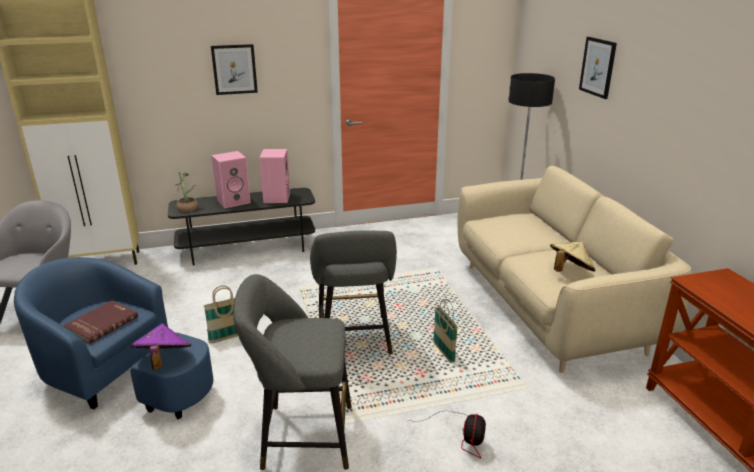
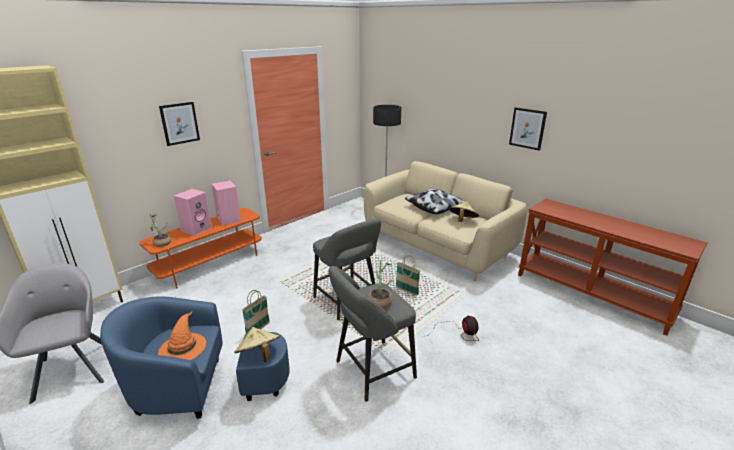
camera: 30 degrees left, 0 degrees up
red book [63,301,138,344] -> orange hat [158,311,206,360]
purple hat [130,324,192,370] -> beige hat [234,327,280,362]
grey tv stand [168,188,315,266] -> orange tv stand [139,208,262,289]
picture [579,37,617,99] -> picture moved to [509,107,547,151]
none -> potted plant [368,260,394,309]
none -> pillow [405,189,464,214]

